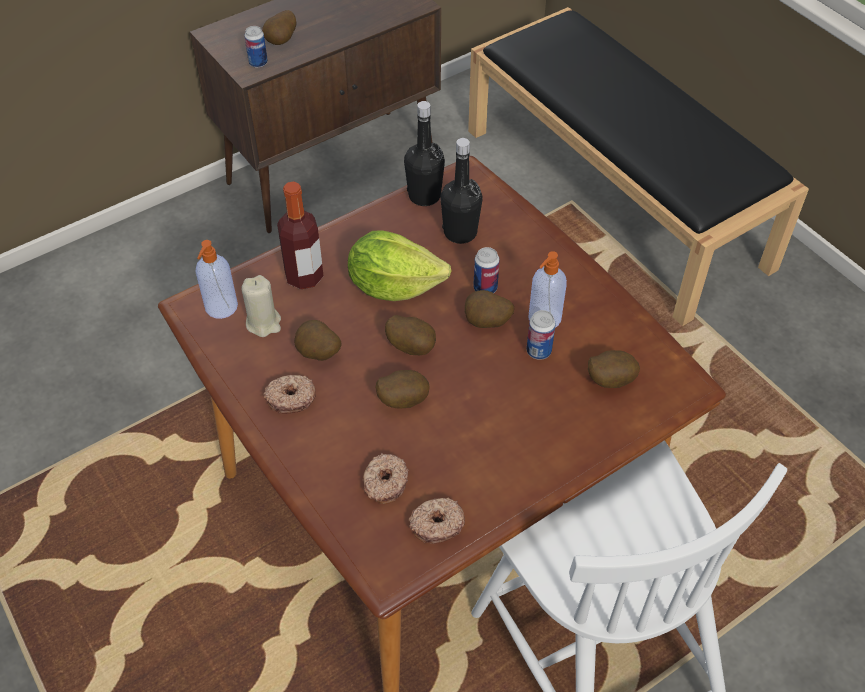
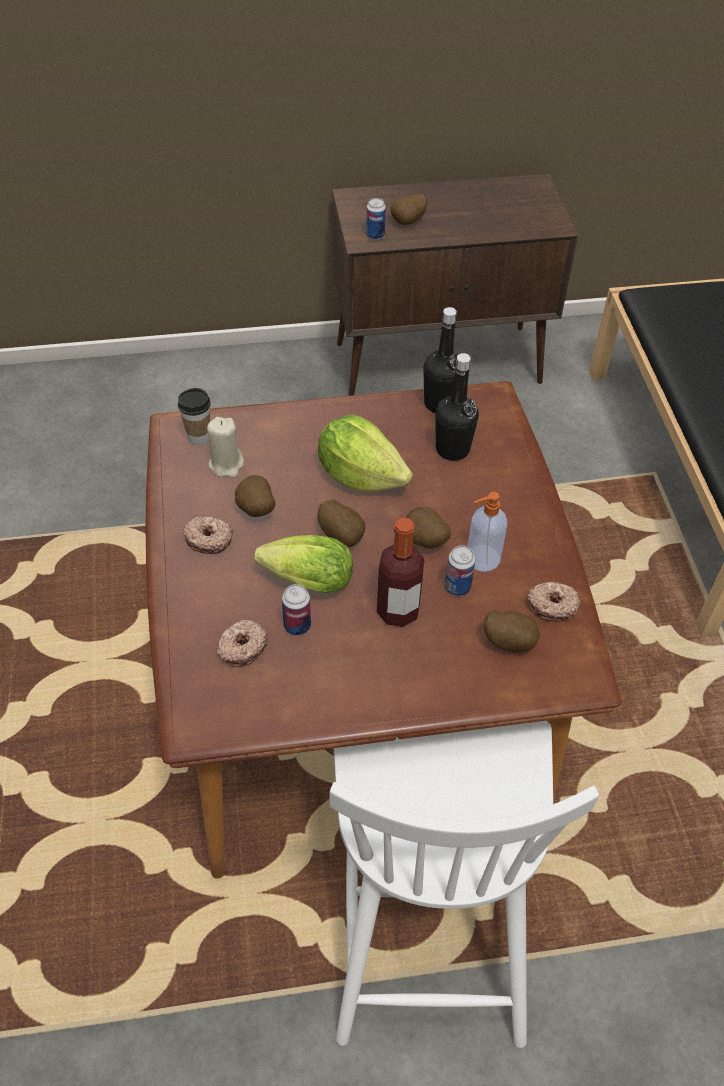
camera: 25 degrees right, 0 degrees up
soap dispenser [196,240,238,319] -> cup [178,388,211,446]
bottle [277,181,324,289] -> bottle moved to [377,517,425,627]
potato [376,370,430,409] -> lettuce [254,535,353,593]
donut [409,497,465,544] -> donut moved to [527,582,580,621]
can [473,247,500,293] -> can moved to [282,584,311,636]

